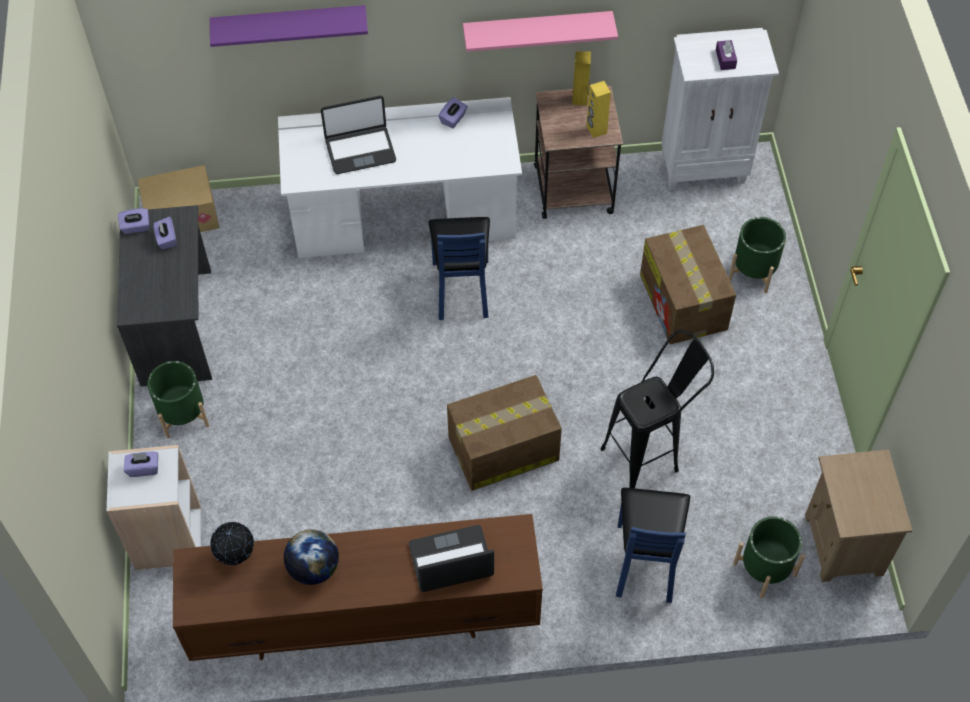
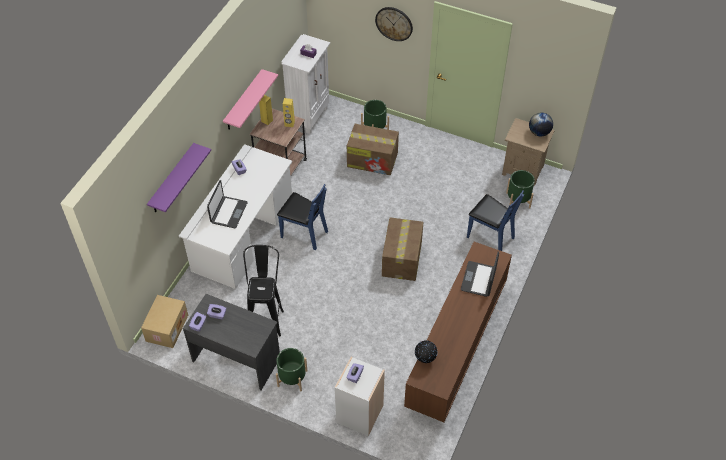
camera: 60 degrees left, 5 degrees down
globe [284,529,339,585] -> globe moved to [529,113,553,136]
black stool [601,330,714,488] -> black stool moved to [243,245,284,337]
none -> wall clock [375,7,413,41]

